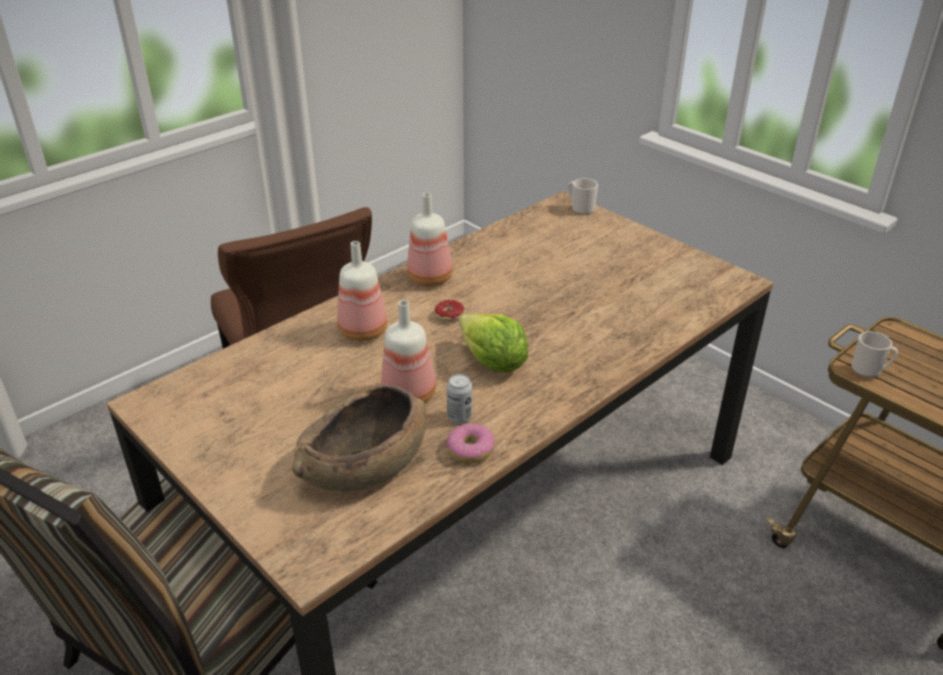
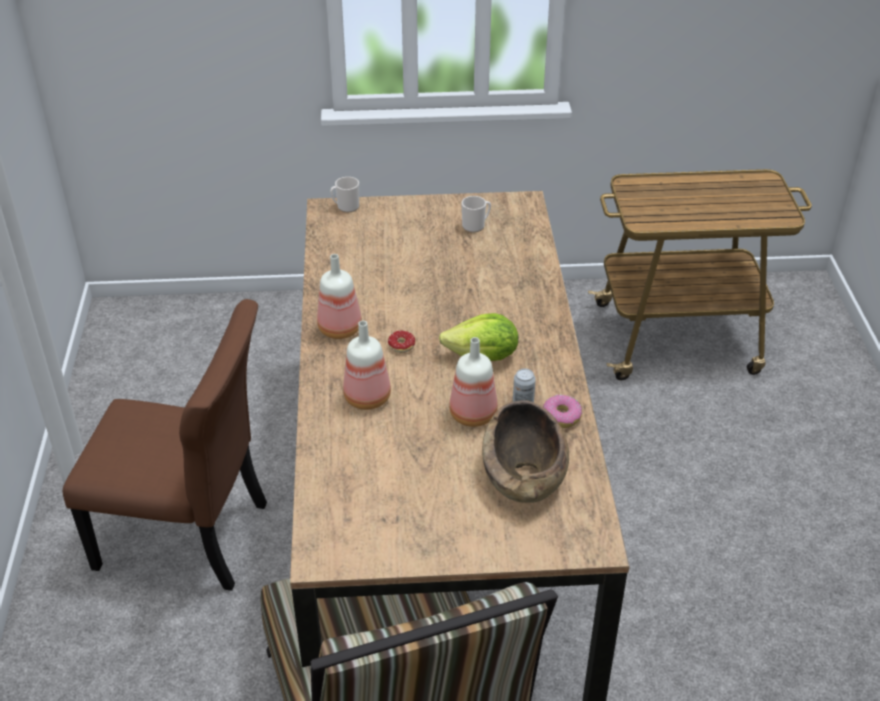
camera: 50 degrees left, 5 degrees up
mug [851,331,898,378] -> mug moved to [461,196,491,232]

